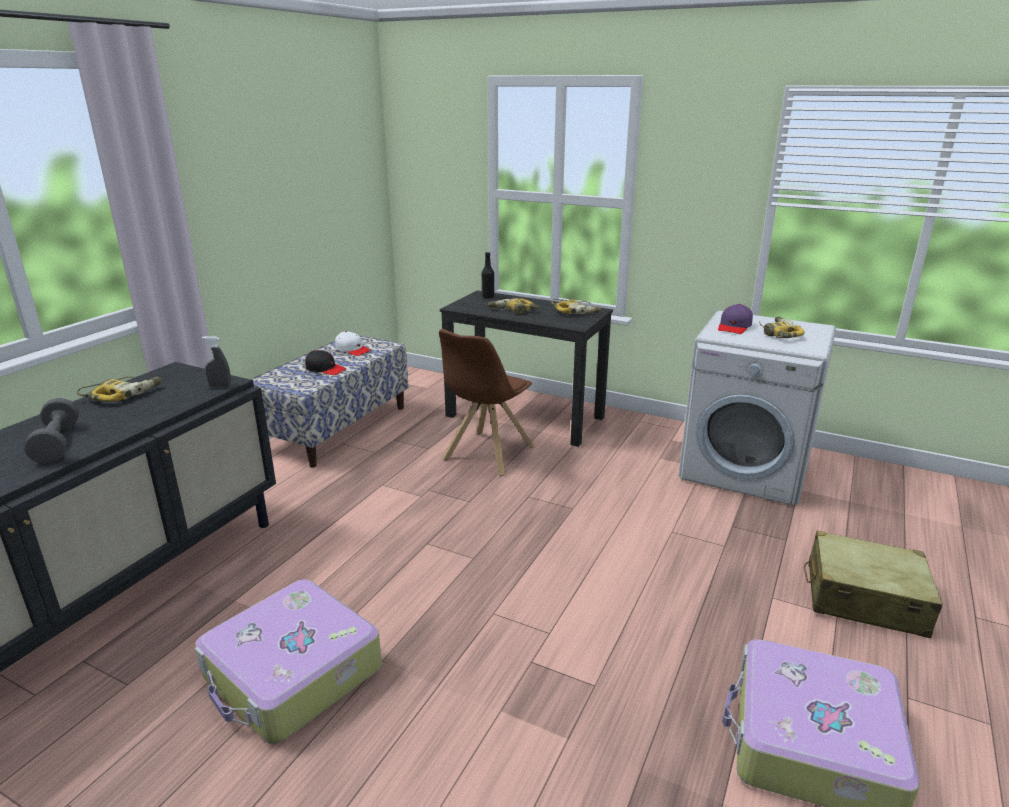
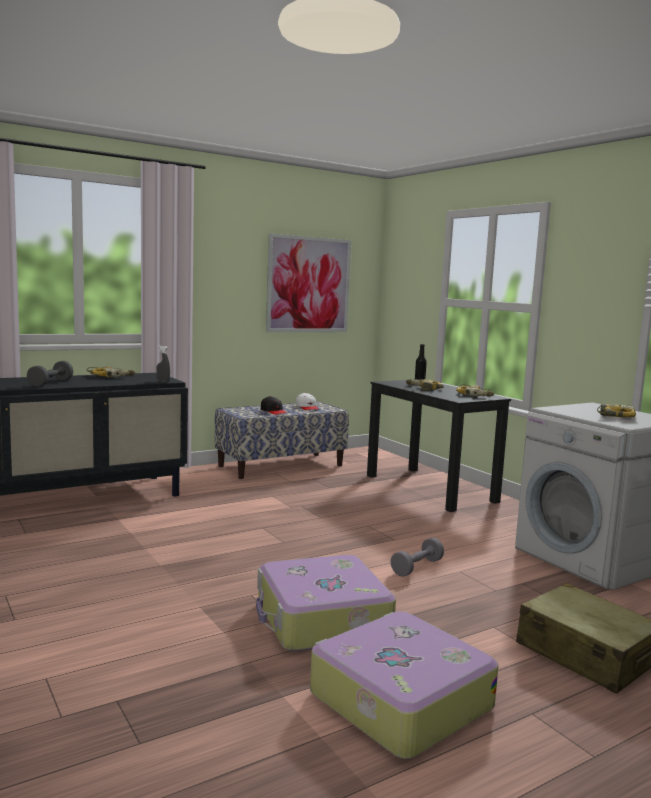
camera: 30 degrees right, 15 degrees down
suitcase [195,579,382,744] -> suitcase moved to [256,555,396,651]
brown chair [439,329,535,476] -> none
purple cap [718,304,753,334] -> none
none -> picture [266,233,351,332]
none -> grey dumbbell [391,538,444,577]

